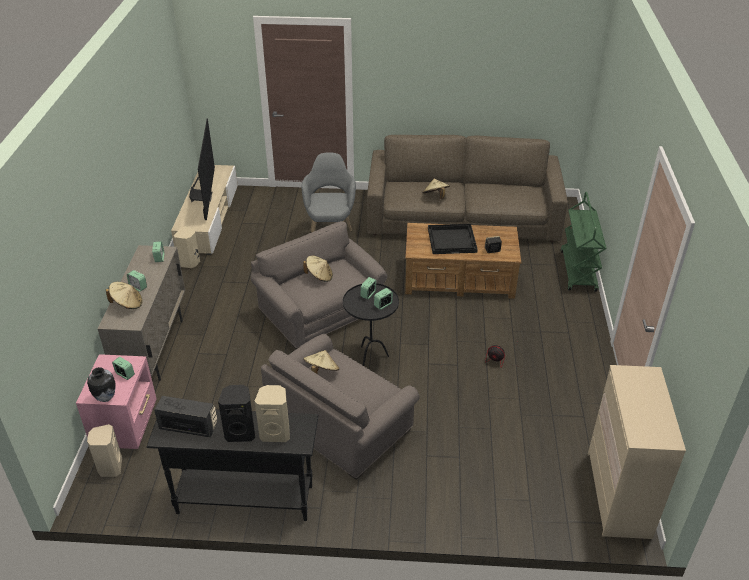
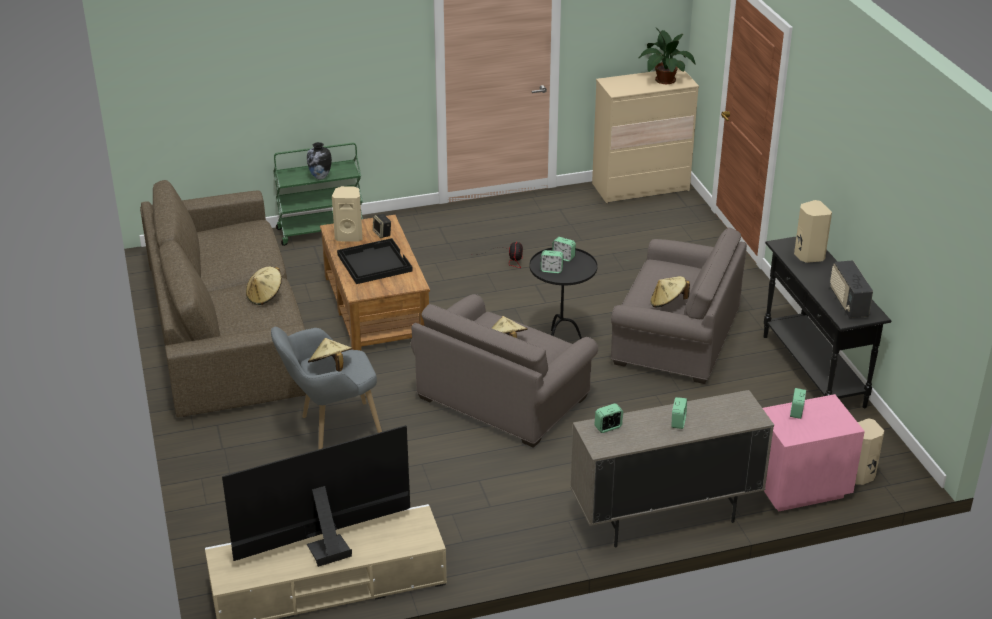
camera: 110 degrees left, 5 degrees down
vase [87,367,116,402] -> vase moved to [307,142,332,179]
beige hat [106,282,143,309] -> beige hat moved to [308,338,352,372]
beige speaker [174,226,200,268] -> beige speaker moved to [332,186,363,241]
black speaker [218,385,255,442] -> none
none -> potted plant [638,27,696,84]

